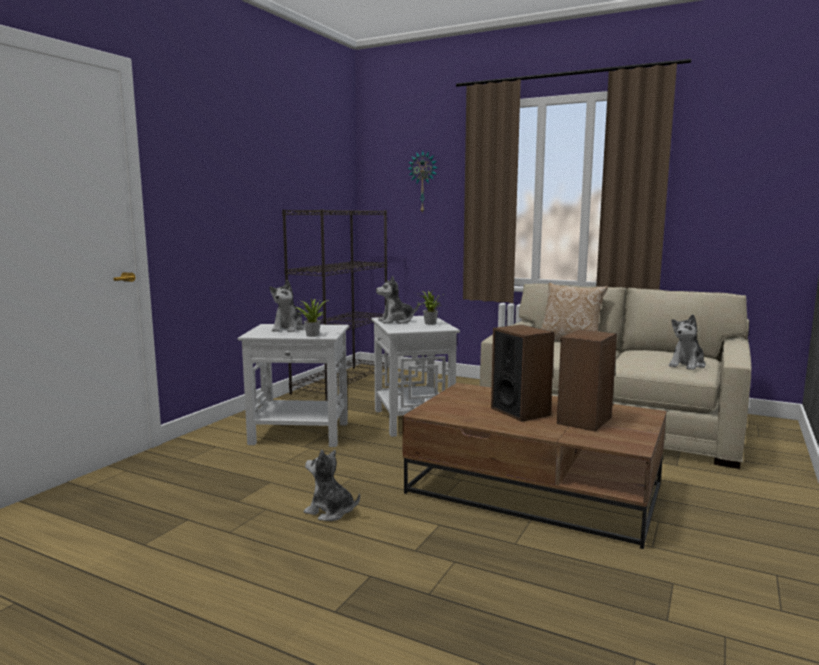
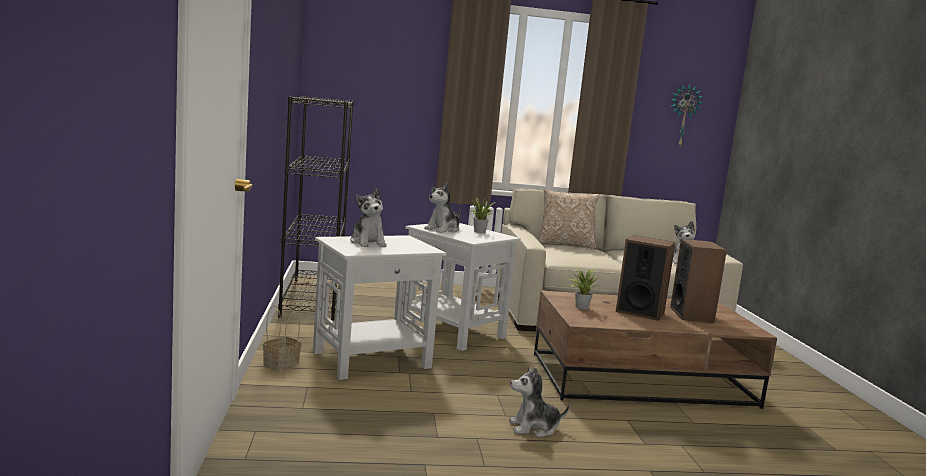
camera: 35 degrees left, 0 degrees up
potted plant [295,299,329,337] -> potted plant moved to [569,269,600,310]
wall clock [408,151,438,214] -> wall clock moved to [671,84,703,146]
none -> basket [263,305,301,371]

